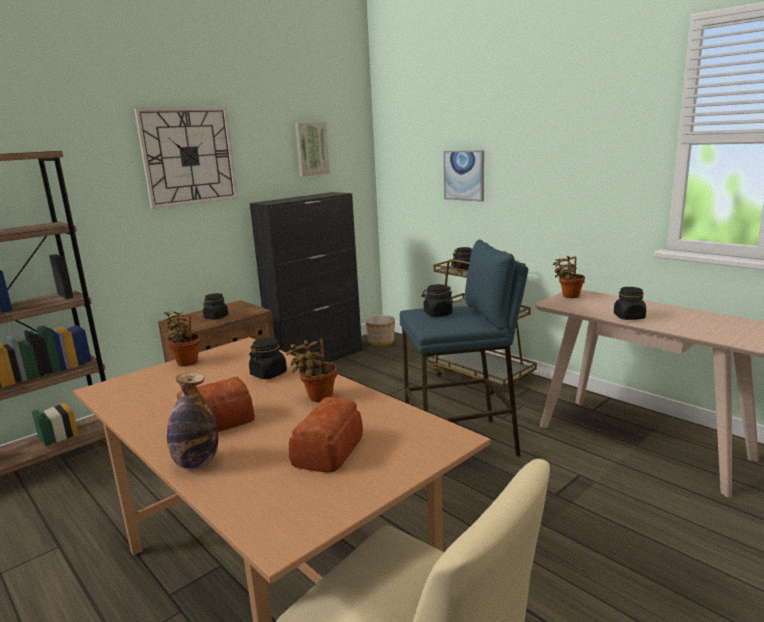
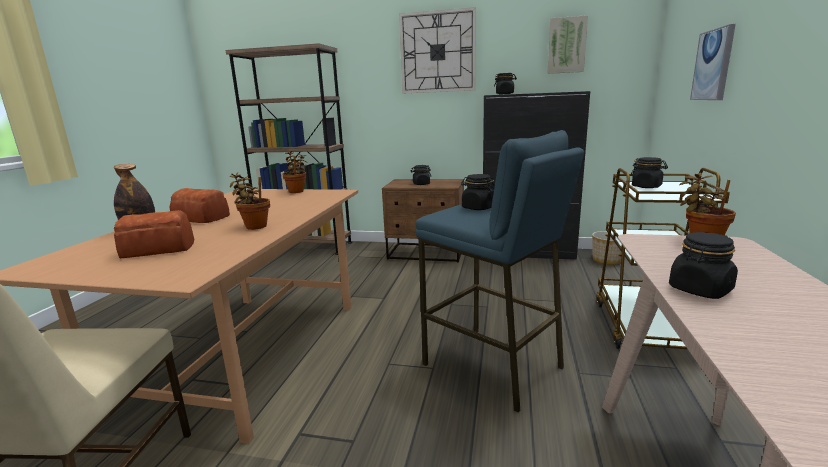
camera: 55 degrees right, 0 degrees up
black jar [249,338,287,379] -> black jar moved to [494,73,517,94]

